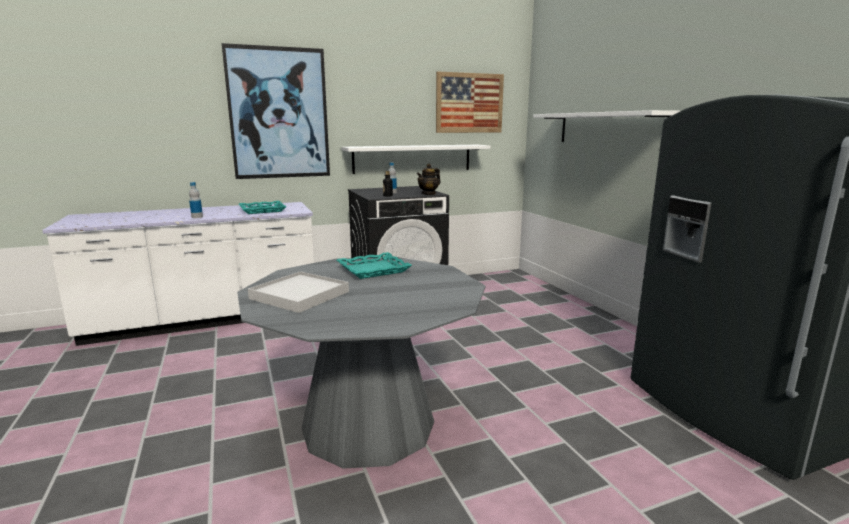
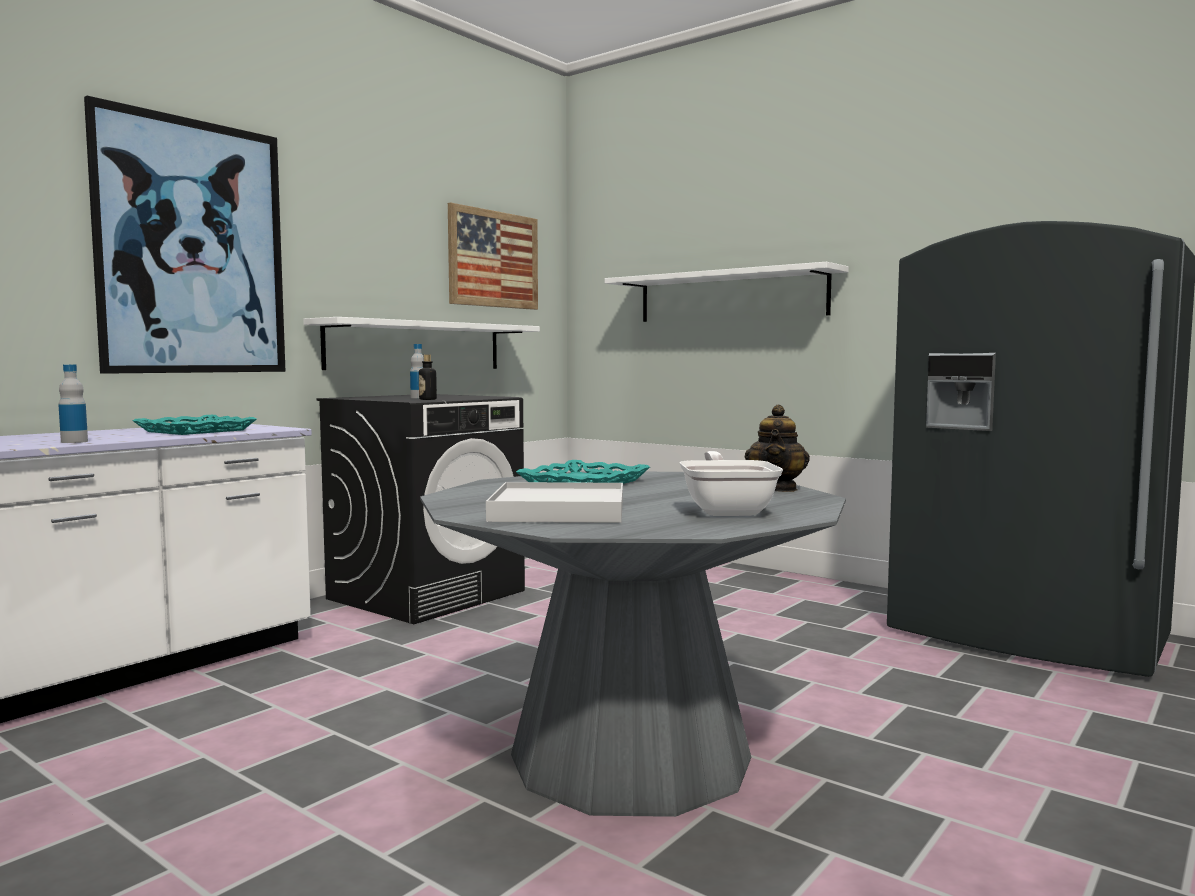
camera: 30 degrees left, 10 degrees down
teapot [417,164,440,195] -> teapot moved to [745,405,810,492]
none -> frying pan [680,451,783,516]

